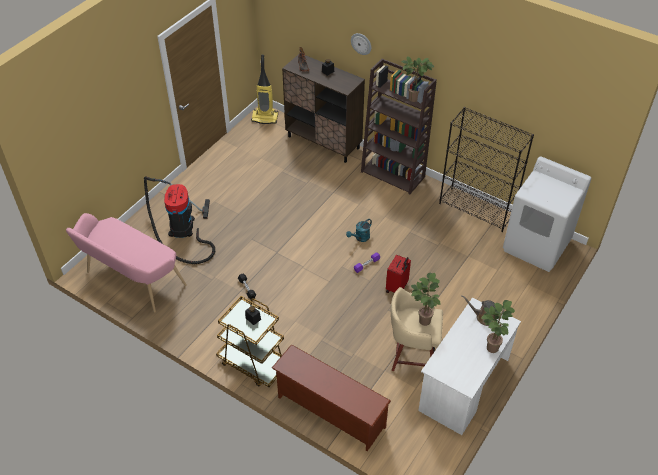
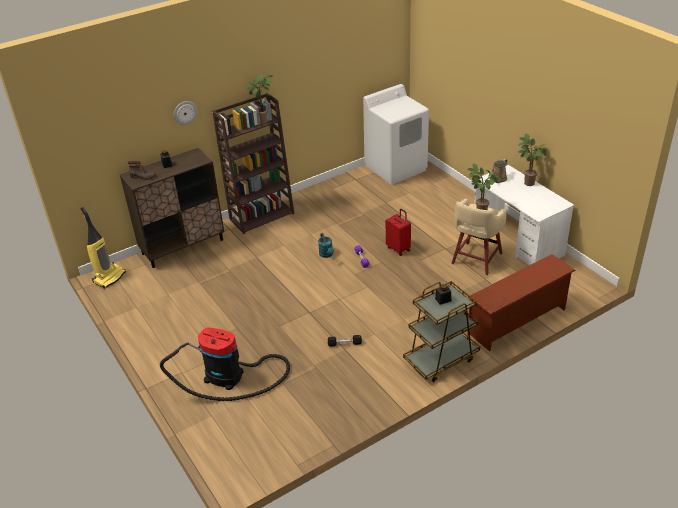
camera: 65 degrees left, 10 degrees down
pink bench [66,213,187,313] -> none
black bookcase [439,107,534,232] -> none

